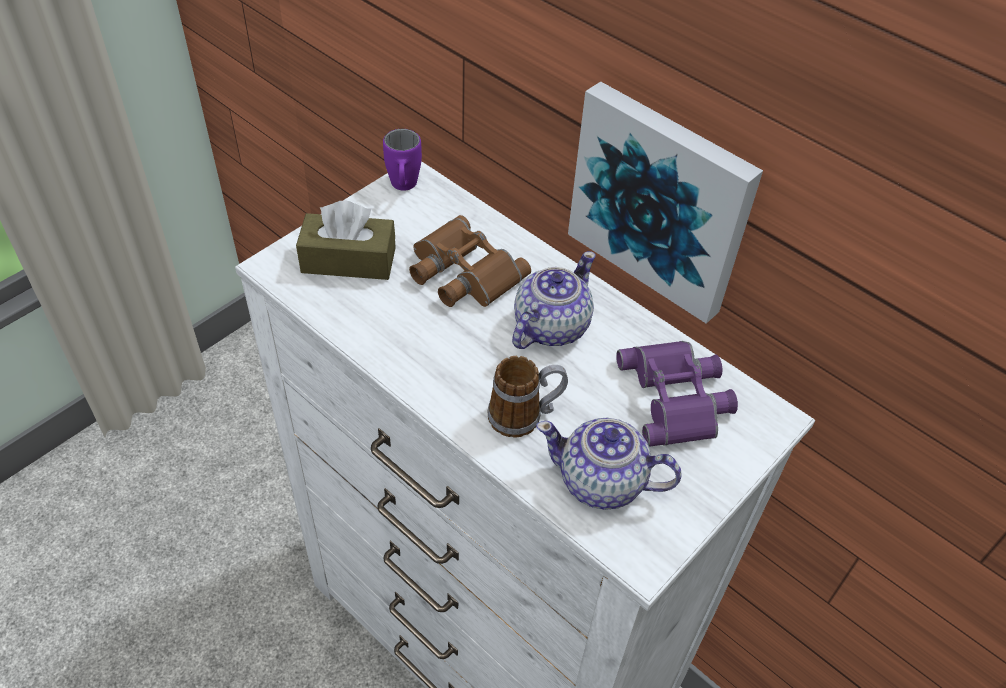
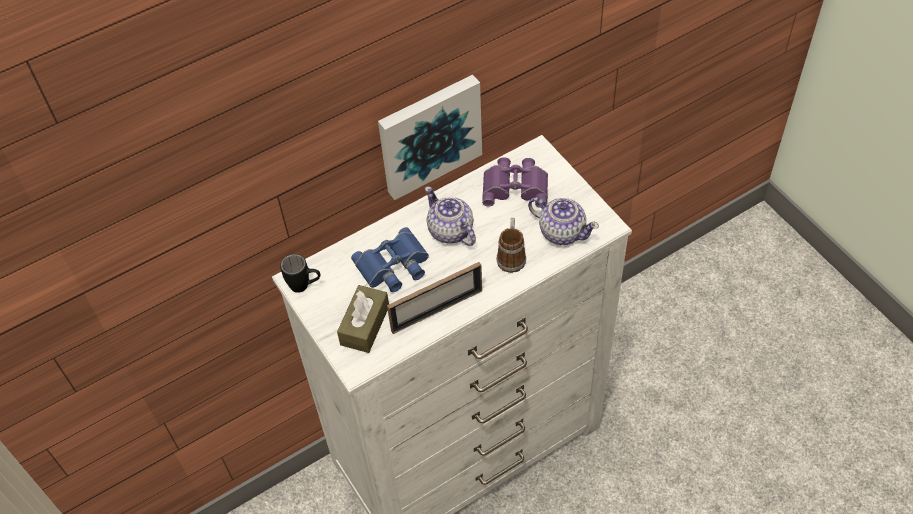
camera: 70 degrees left, 5 degrees up
purple mug [383,129,422,191] -> black mug [280,254,320,293]
brown binoculars [409,215,531,307] -> blue binoculars [351,227,429,292]
teapot [536,418,682,510] -> teapot turned 90 degrees counterclockwise [528,197,599,245]
none -> picture frame [387,262,482,334]

